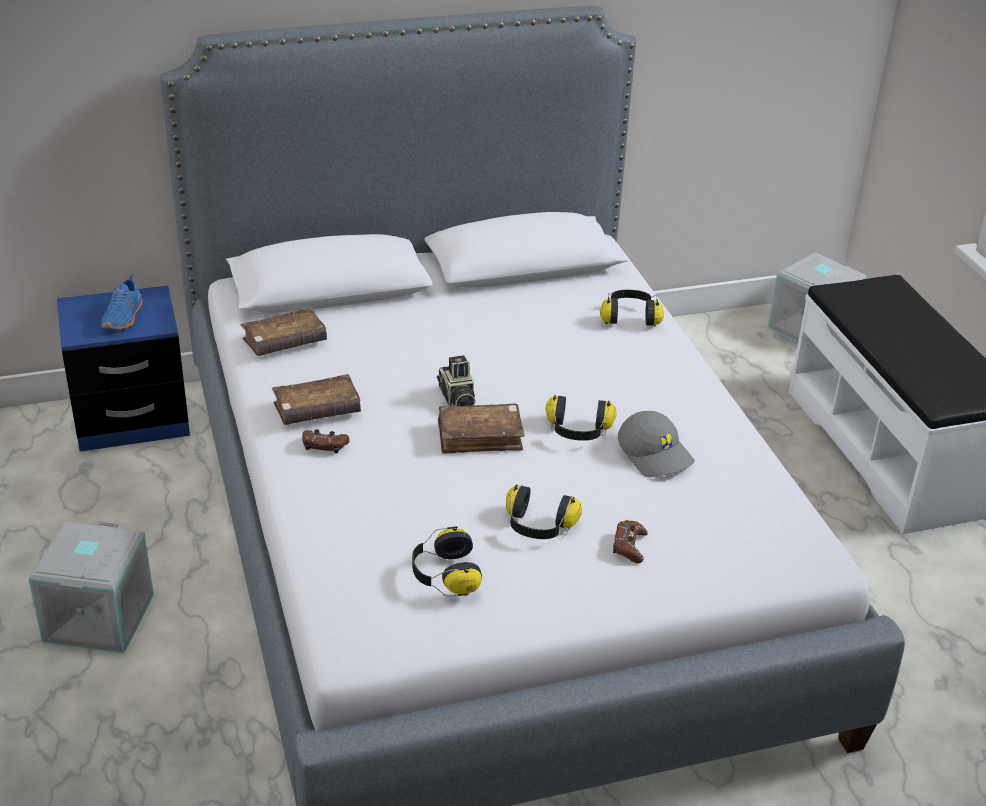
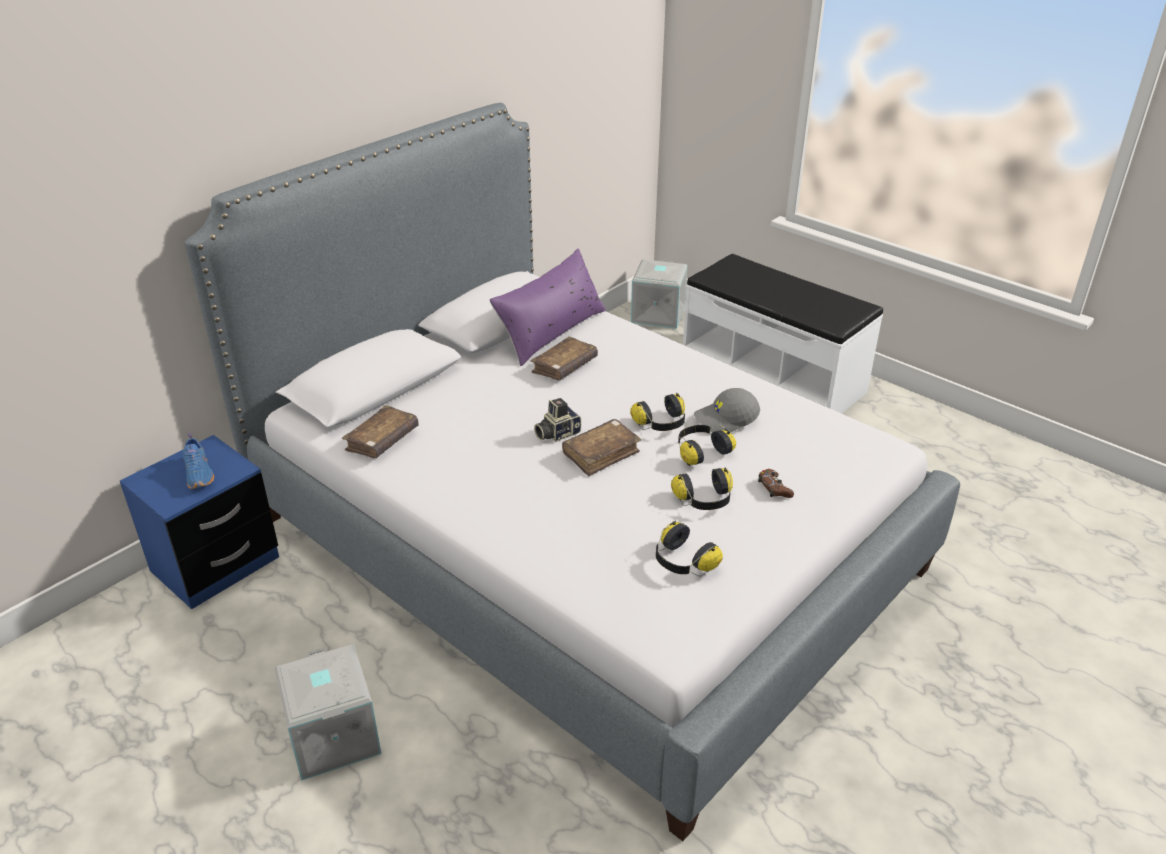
camera: 30 degrees left, 0 degrees up
brown book [272,374,361,425] -> brown book moved to [530,336,598,380]
brown game controller [302,429,350,453] -> none
camera [437,355,476,406] -> camera turned 105 degrees clockwise [534,398,581,442]
headphones [600,290,664,327] -> headphones moved to [678,425,736,466]
grey cap [618,411,695,477] -> grey cap turned 135 degrees clockwise [694,388,760,433]
none -> purple pillow [489,249,606,366]

